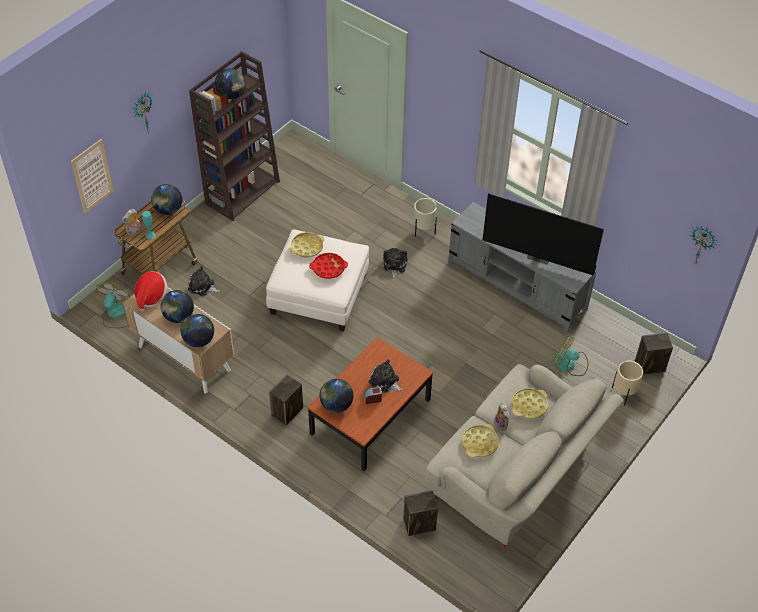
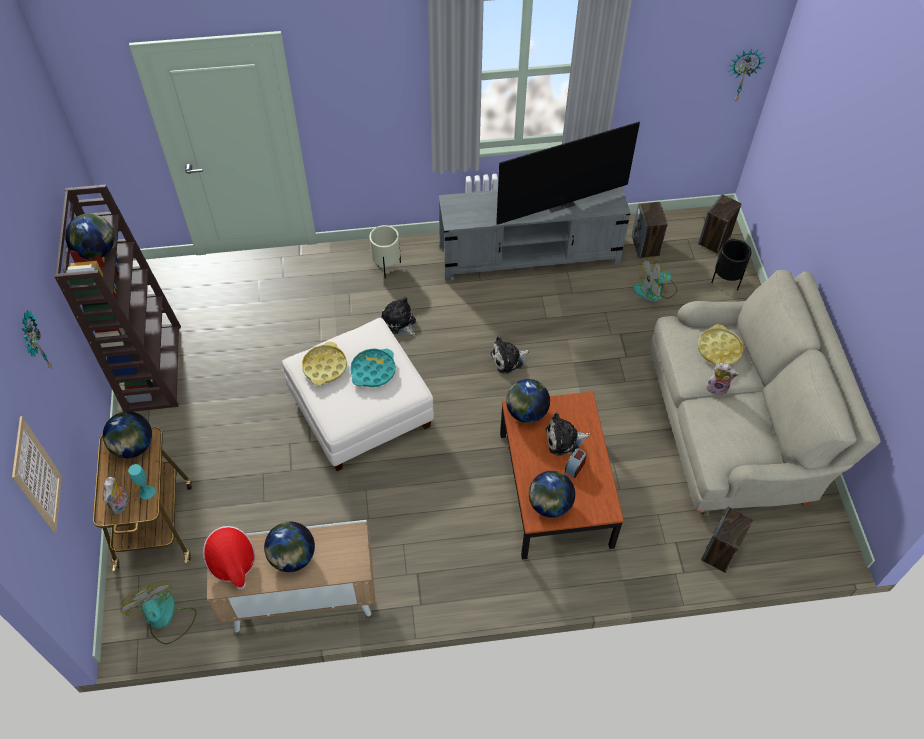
camera: 45 degrees left, 5 degrees up
globe [181,314,214,347] -> globe moved to [506,379,550,423]
plush toy [188,266,220,296] -> plush toy moved to [490,336,529,374]
speaker [269,374,303,425] -> speaker moved to [632,202,668,258]
red tray [309,253,348,279] -> turquoise tray [350,348,395,387]
yellow tray [462,424,499,458] -> none
beige planter [612,361,643,406] -> black planter [711,239,751,291]

